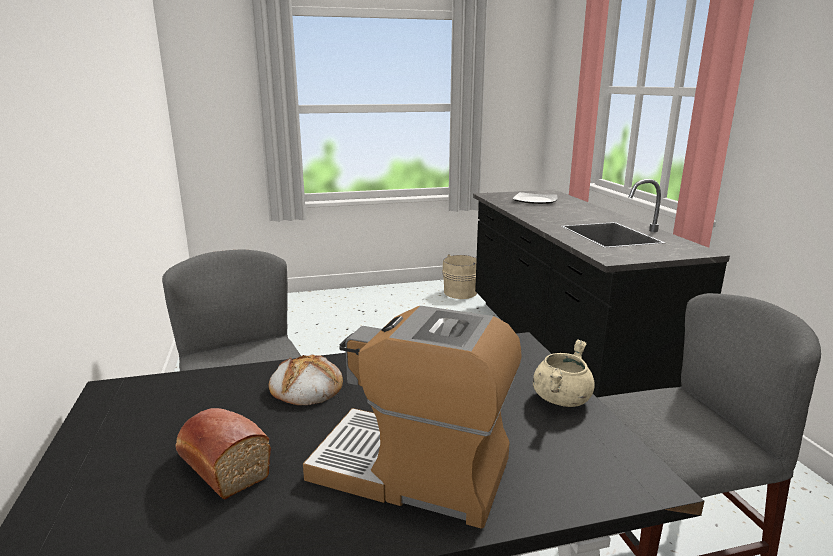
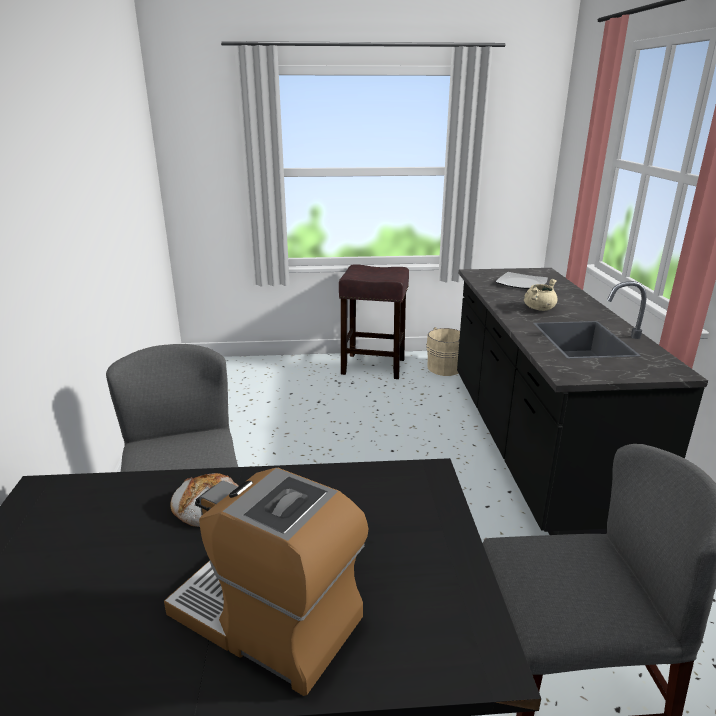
camera: 10 degrees right, 5 degrees up
bread [175,408,271,500] -> none
beige cooking pot [533,339,595,407] -> beige cooking pot moved to [524,279,557,311]
none -> brown stool [339,264,409,379]

